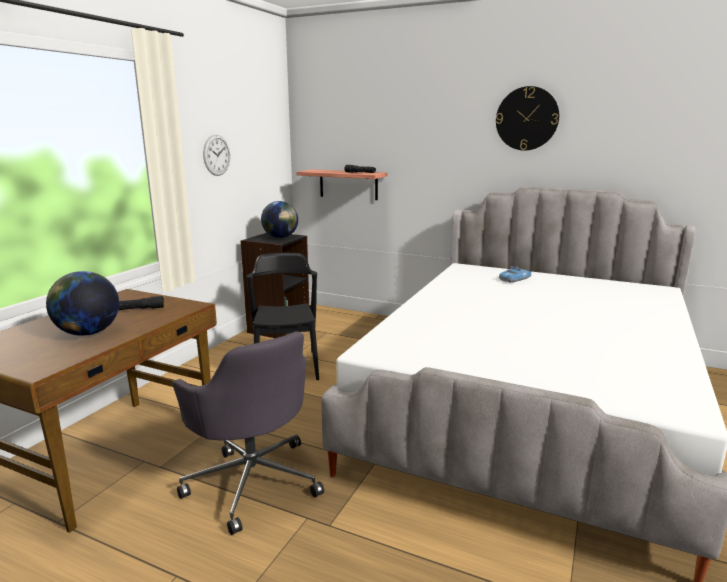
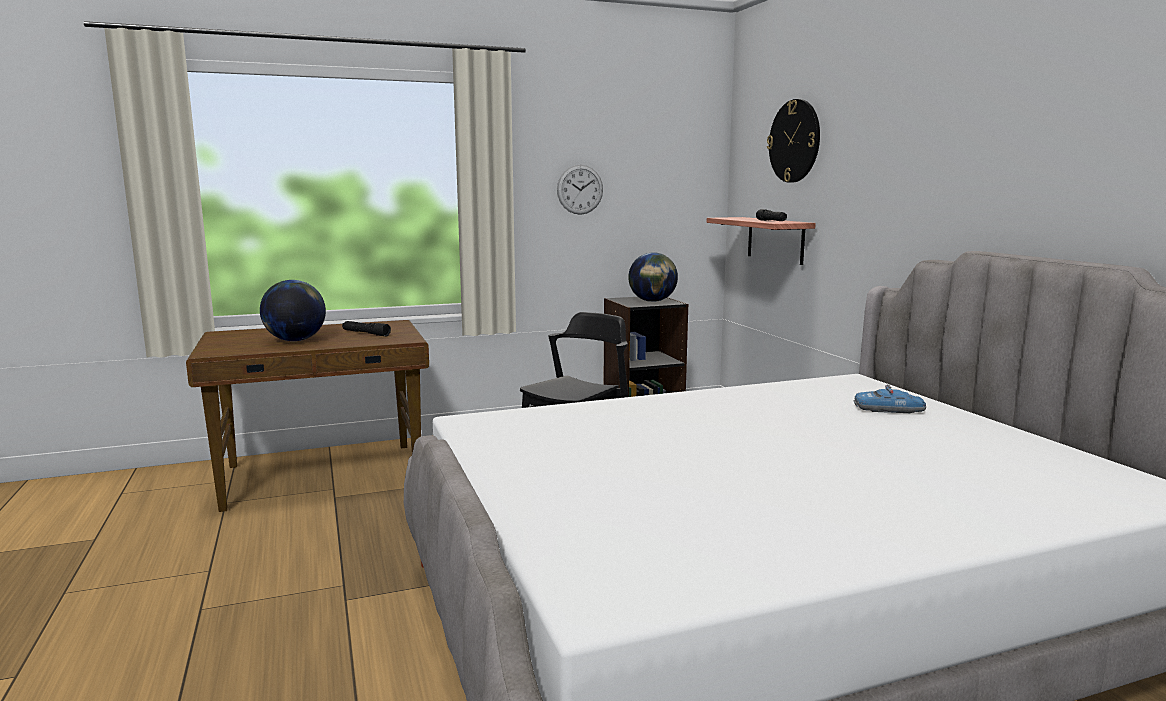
camera: 45 degrees right, 5 degrees down
grey office chair [172,331,324,535] -> none
wall clock [496,86,559,151] -> wall clock moved to [767,99,820,183]

